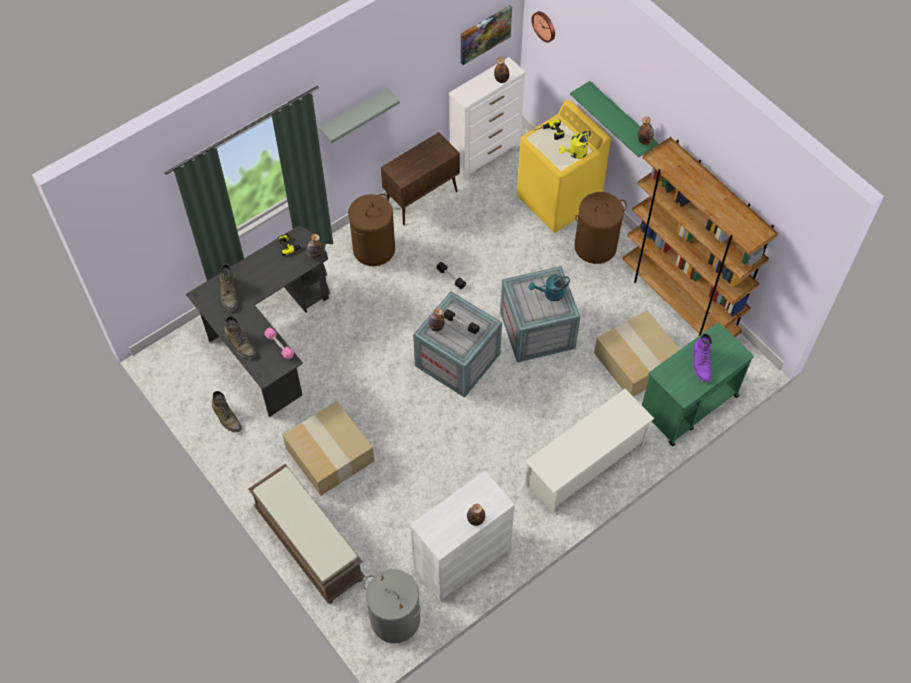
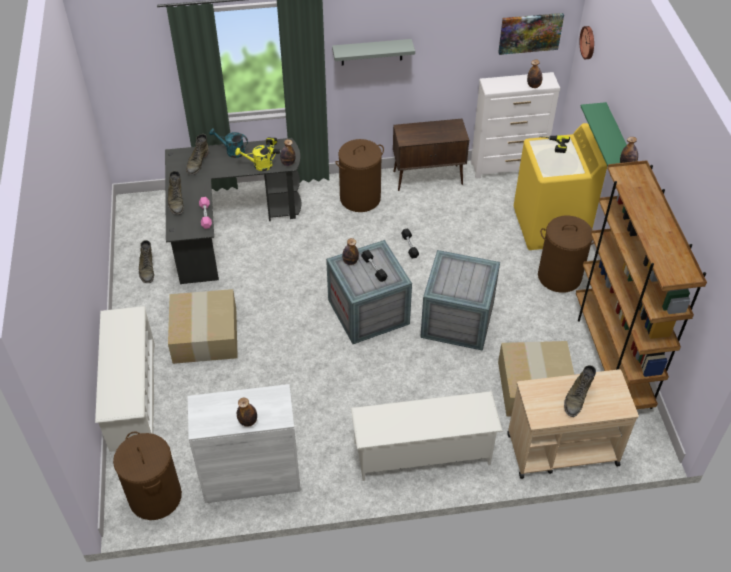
camera: 30 degrees right, 10 degrees down
brown bench [248,464,365,604] -> white shoe rack [95,306,155,452]
grey laundry basket [363,569,421,643] -> brown laundry basket [113,432,182,520]
turquoise watering can [529,275,570,301] -> turquoise watering can moved to [209,128,248,158]
yellow watering can [558,130,591,159] -> yellow watering can moved to [235,145,276,171]
green cart [642,322,754,446] -> beige cart [507,369,639,479]
purple boot [693,333,712,383] -> green boot [564,365,596,417]

